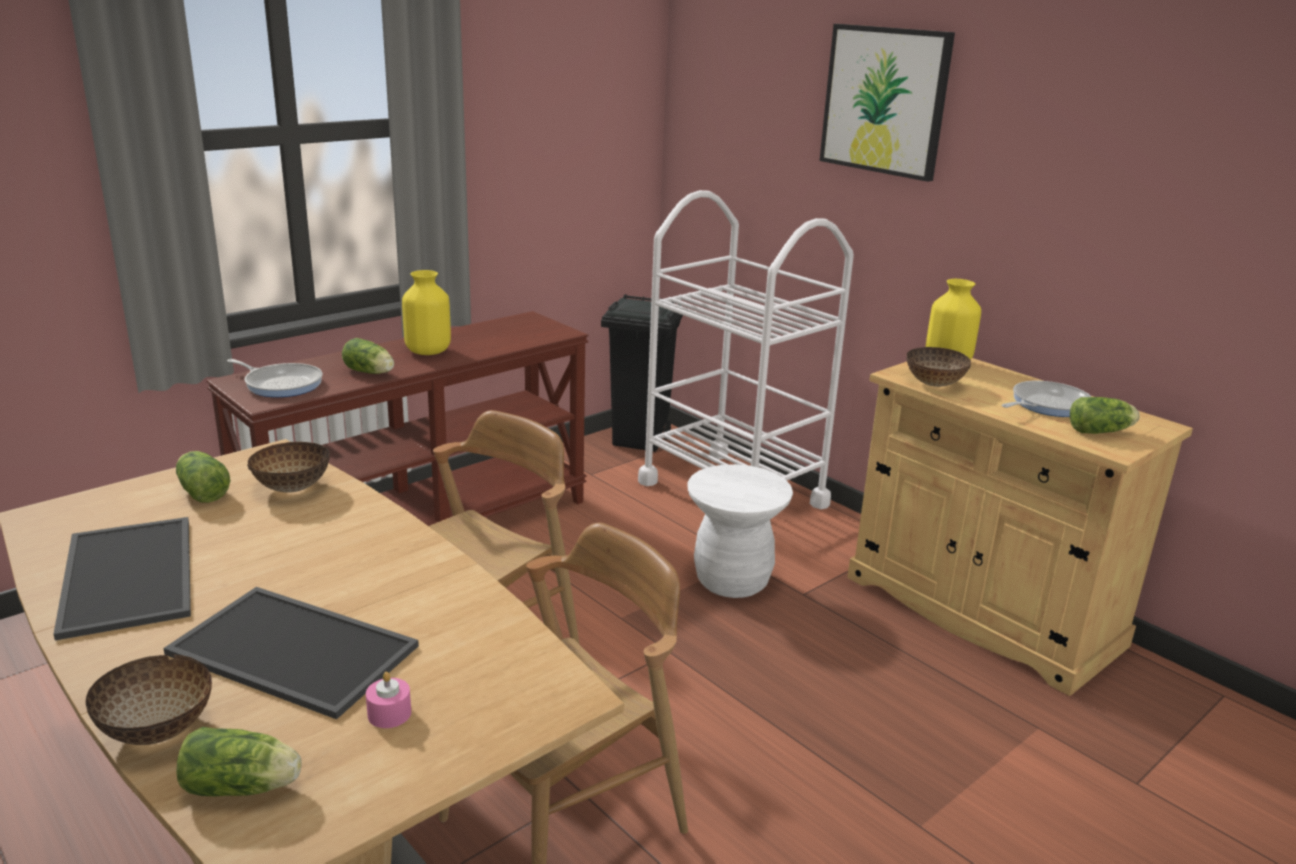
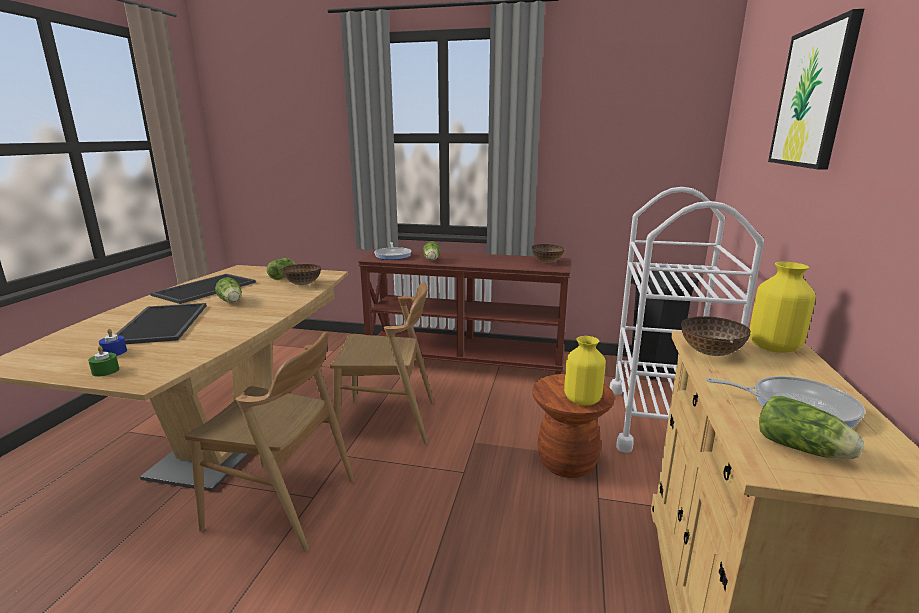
camera: 55 degrees right, 5 degrees down
bowl [86,654,212,745] -> bowl moved to [532,244,564,263]
lettuce [176,727,302,796] -> lettuce moved to [215,277,242,303]
pink candle [366,672,411,728] -> blue candle [99,329,127,356]
yellow vase [402,270,451,355] -> yellow vase moved to [564,336,606,406]
white stool [687,464,793,598] -> brown stool [532,374,615,478]
none -> green candle [88,346,119,377]

